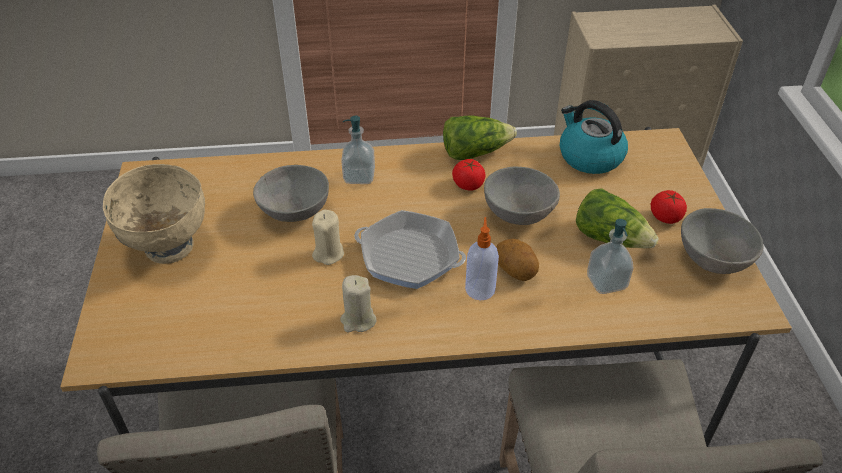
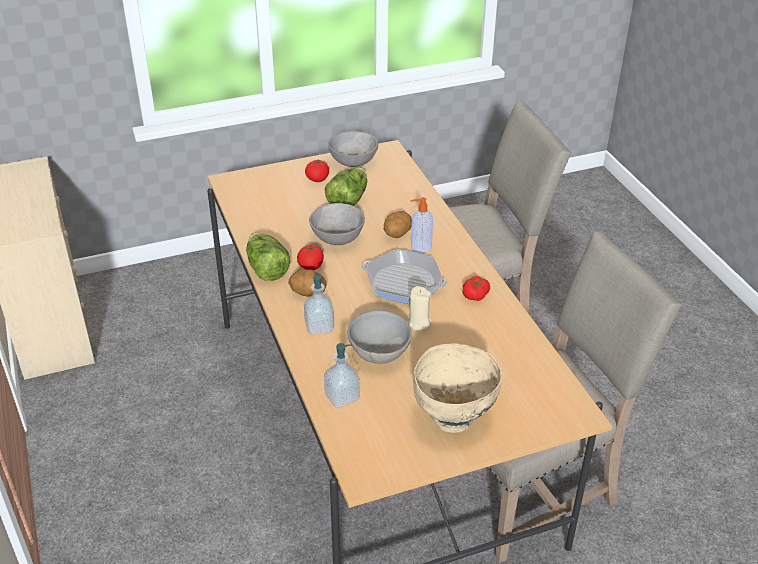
camera: 105 degrees left, 5 degrees down
beige candle [340,275,377,332] -> tomato [462,276,490,301]
frying pan [354,210,466,289] -> frying pan turned 105 degrees clockwise [362,249,447,304]
kettle [560,100,628,174] -> none
soap dispenser [587,219,634,294] -> soap dispenser moved to [324,343,360,408]
none -> potato [288,269,327,297]

